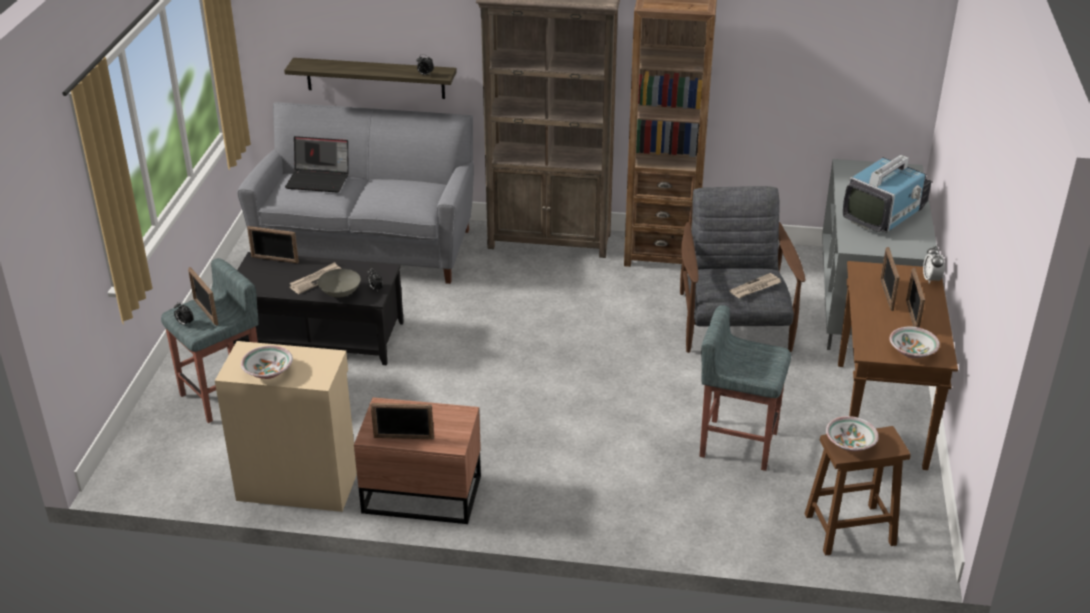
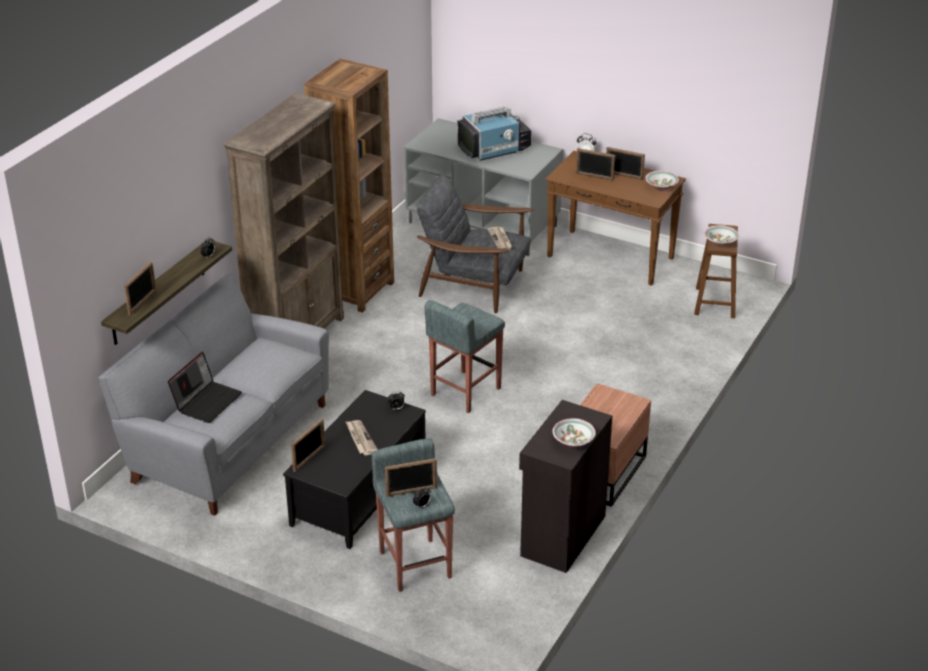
camera: 70 degrees left, 0 degrees up
beige cabinet [215,341,357,512] -> black cabinet [519,400,612,573]
grey bowl [318,269,361,297] -> none
picture frame [371,403,434,439] -> picture frame moved to [124,261,156,315]
grey stool [700,305,791,471] -> grey stool moved to [425,300,505,413]
television [843,155,931,233] -> television turned 90 degrees clockwise [457,106,531,161]

